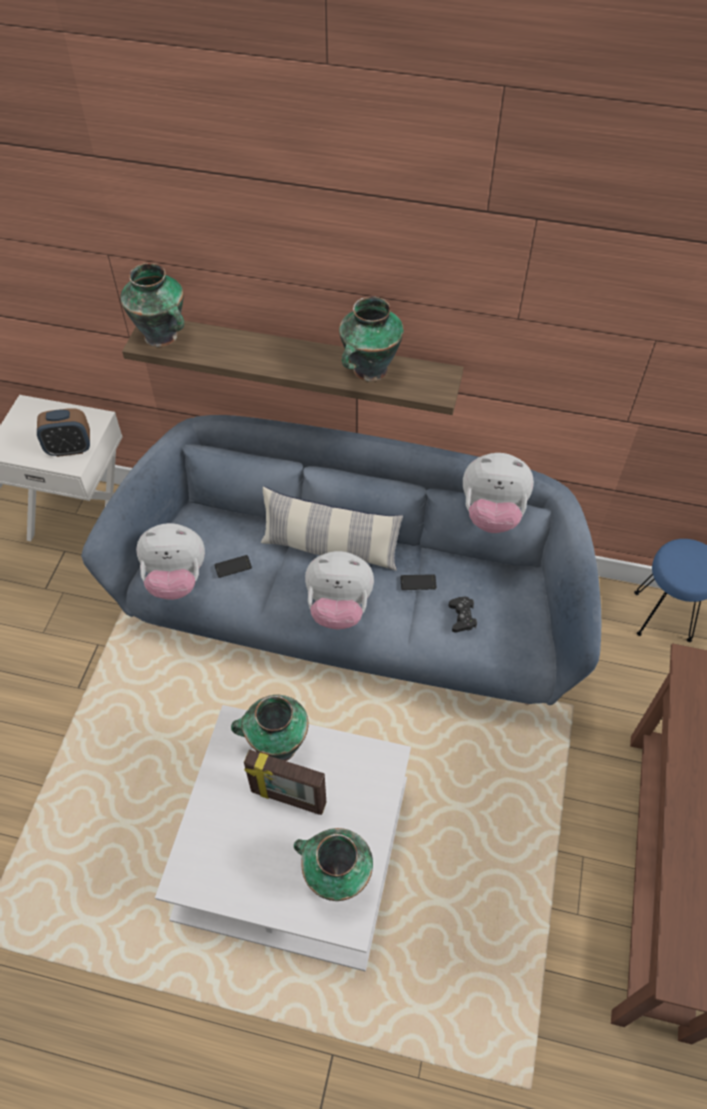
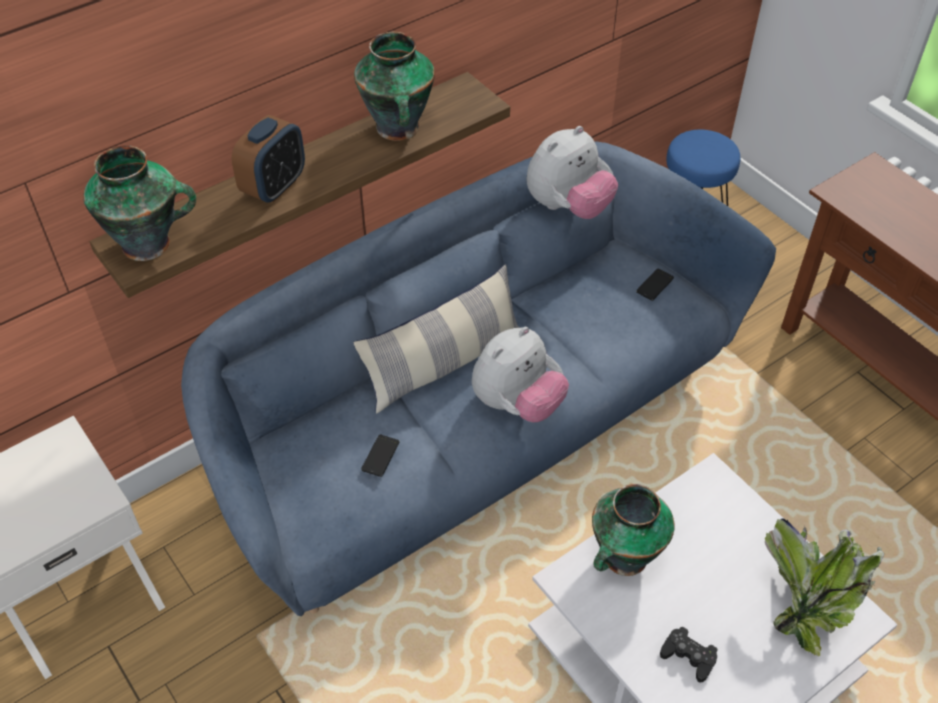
camera: 50 degrees left, 5 degrees down
alarm clock [37,408,90,457] -> alarm clock moved to [232,115,305,203]
plush toy [136,523,205,600] -> none
picture frame [244,749,327,815] -> none
vase [294,828,373,901] -> potted plant [765,518,884,657]
phone [400,574,437,590] -> phone moved to [636,269,674,301]
black game controller [449,597,477,633] -> black game controller moved to [660,627,718,682]

